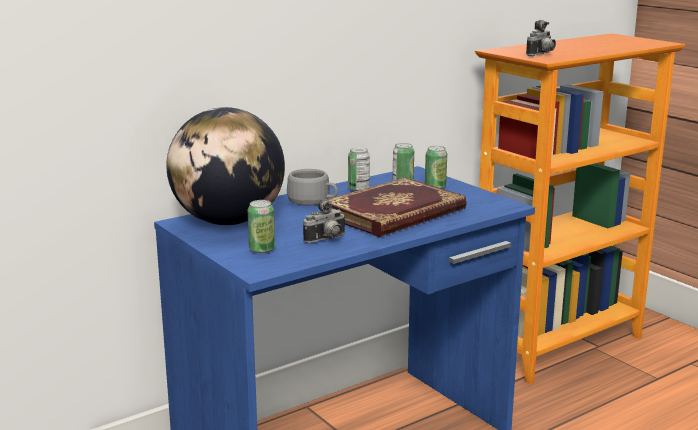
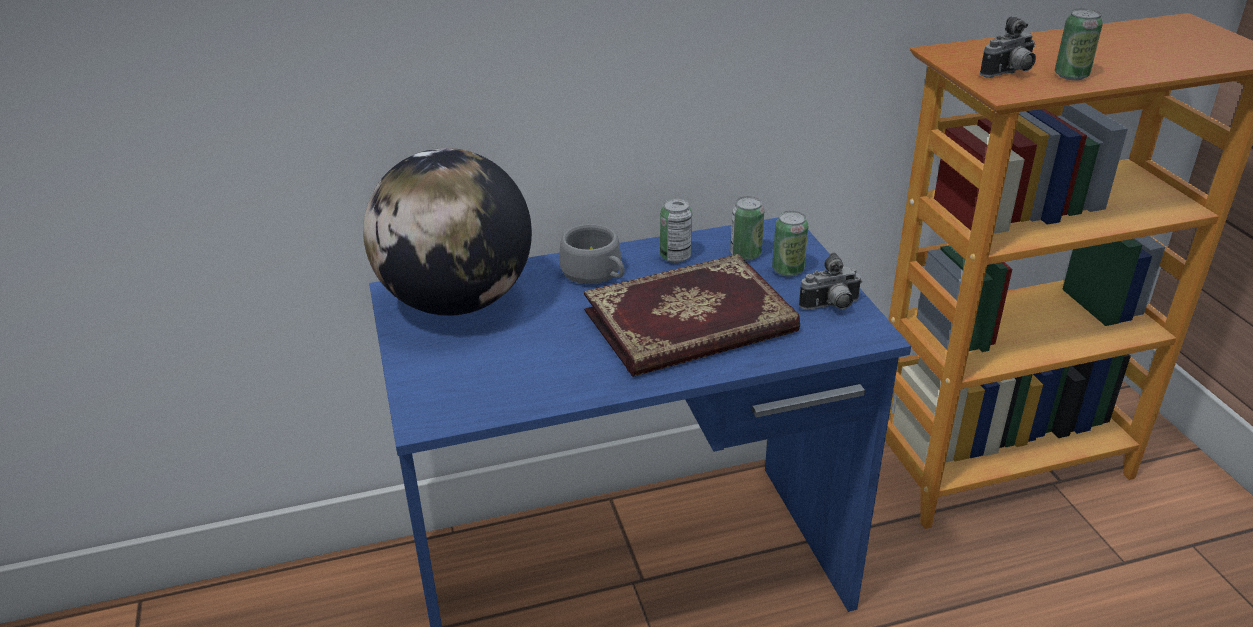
camera: 20 degrees right, 15 degrees up
can [248,200,275,253] -> can moved to [1055,8,1103,80]
camera [303,198,346,243] -> camera moved to [799,252,862,310]

